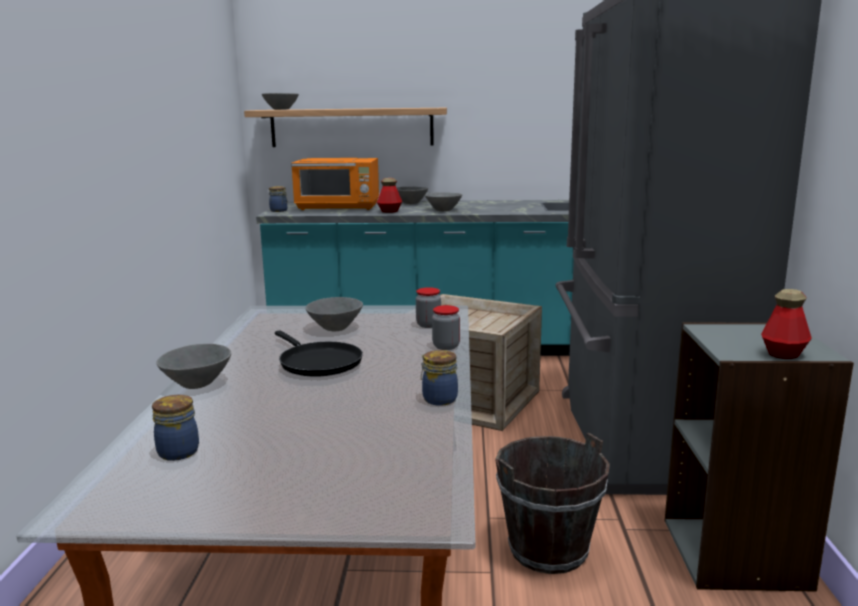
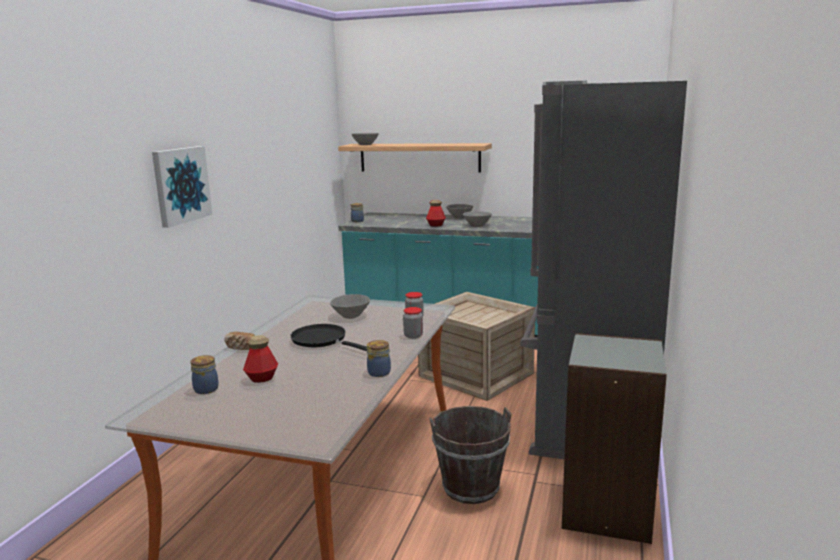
camera: 15 degrees right, 0 degrees up
grey bowl [156,344,231,389] -> bread [224,331,255,350]
black frying pan [275,330,363,377] -> black frying pan turned 150 degrees clockwise [290,324,367,351]
orange microwave [291,158,379,210] -> none
bottle [761,289,812,359] -> bottle moved to [243,335,278,383]
none -> picture [152,146,212,228]

